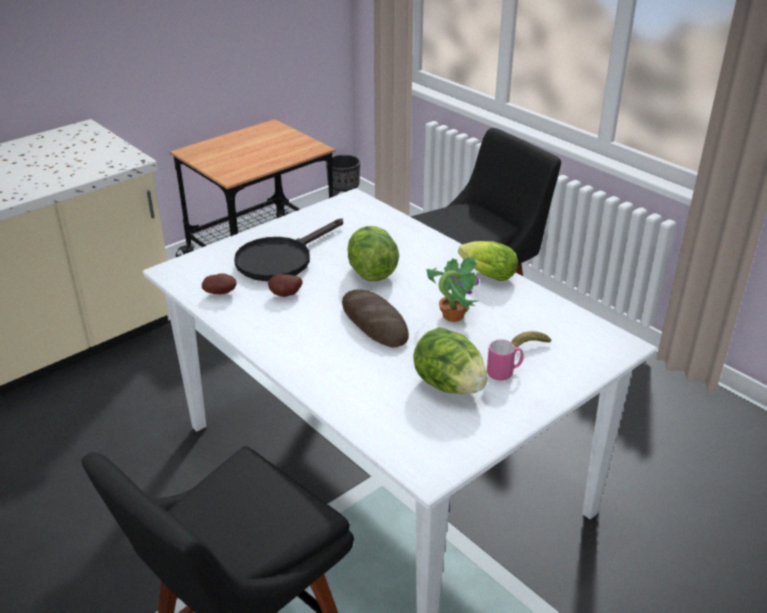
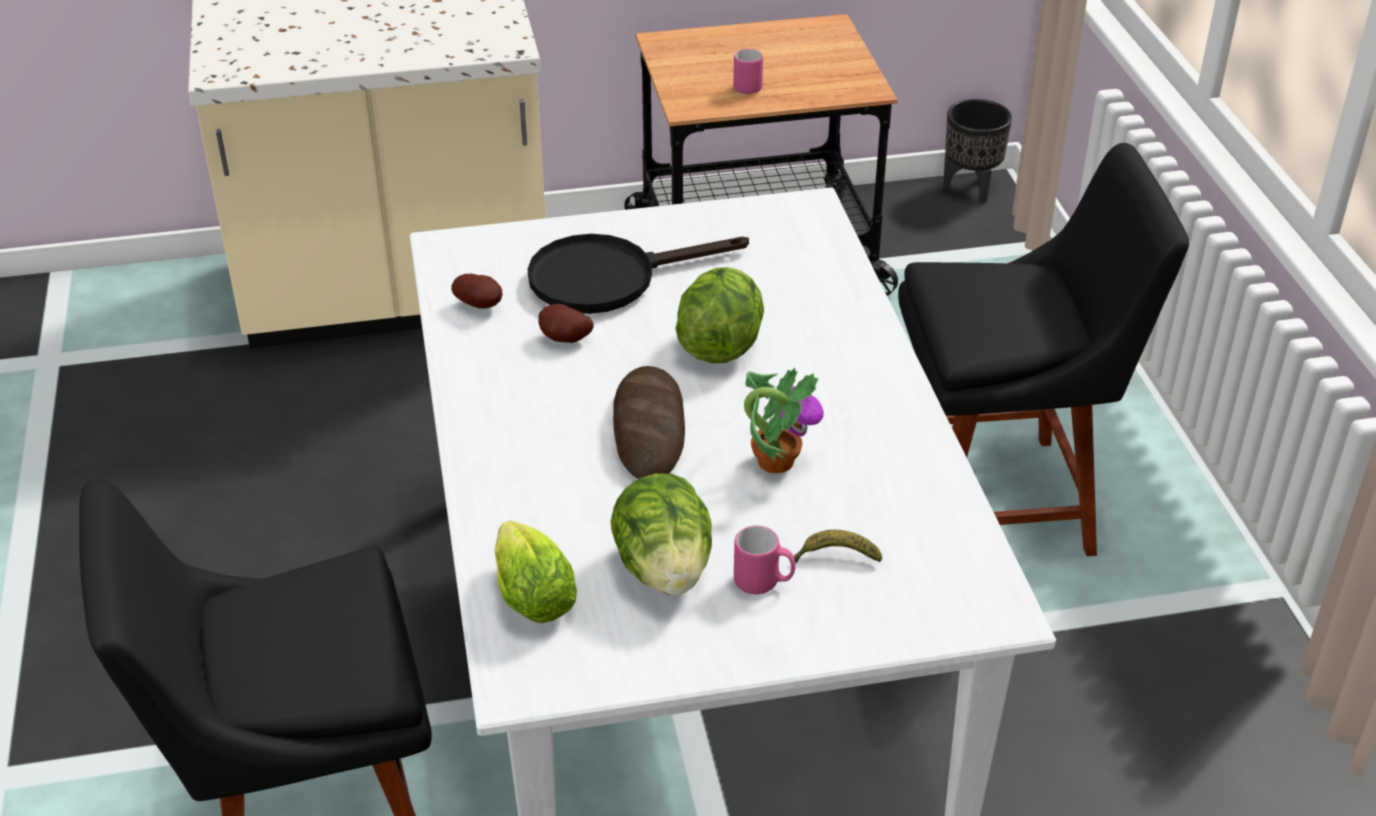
camera: 30 degrees right, 5 degrees up
lettuce [458,241,518,281] -> lettuce moved to [495,521,577,623]
none -> pink mug [733,49,763,94]

